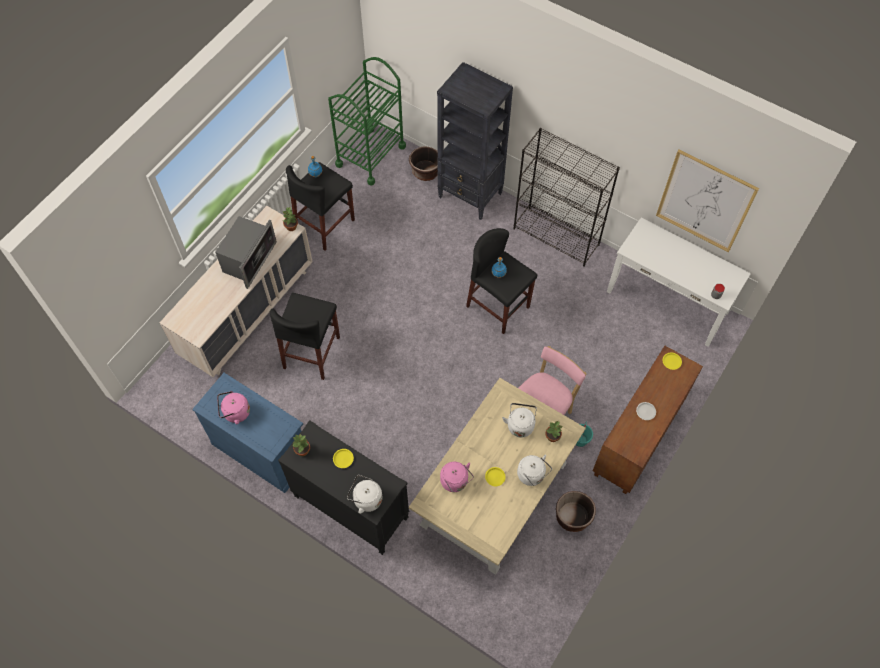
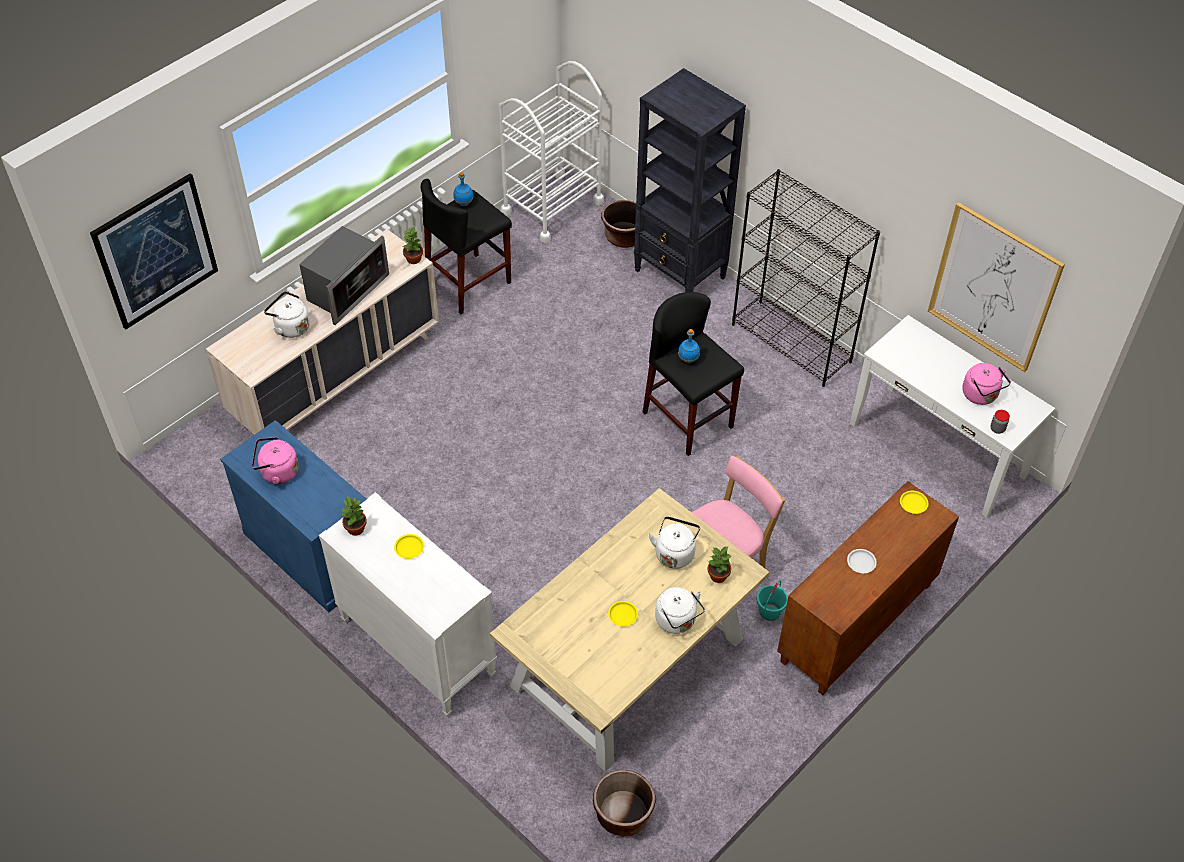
camera: 10 degrees right, 10 degrees down
black stool [270,293,340,380] -> none
black dresser [278,420,410,555] -> white dresser [319,492,497,717]
green cart [328,57,406,186] -> white cart [499,61,604,244]
white kettle [347,475,383,514] -> white kettle moved to [264,291,310,338]
pink kettle [440,462,474,492] -> pink kettle moved to [962,363,1011,405]
brown planter [556,491,596,532] -> brown planter moved to [593,770,656,836]
none -> picture [90,173,218,330]

